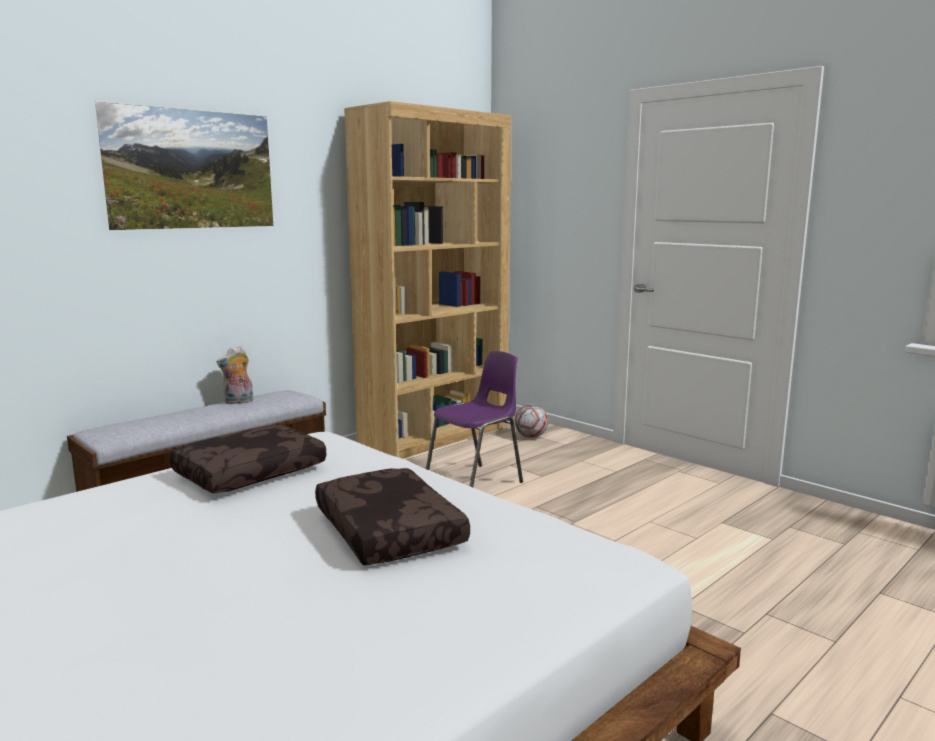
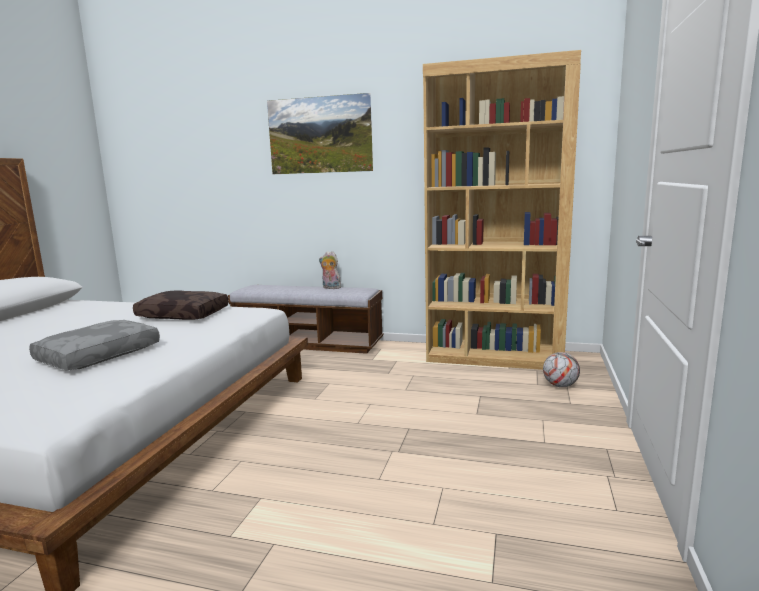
camera: 60 degrees right, 0 degrees up
brown pillow [315,468,470,565] -> grey pillow [29,320,160,370]
purple chair [426,351,523,487] -> none

